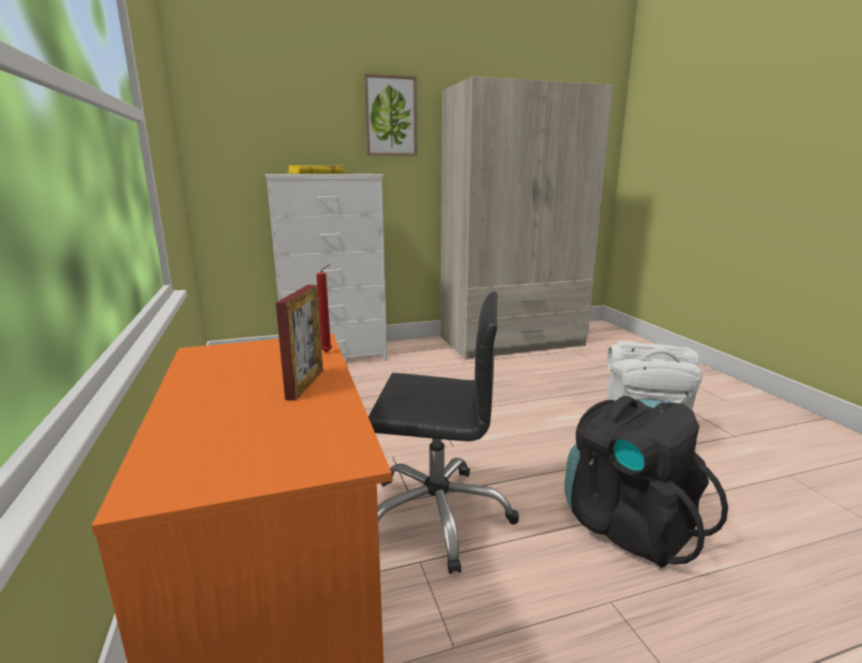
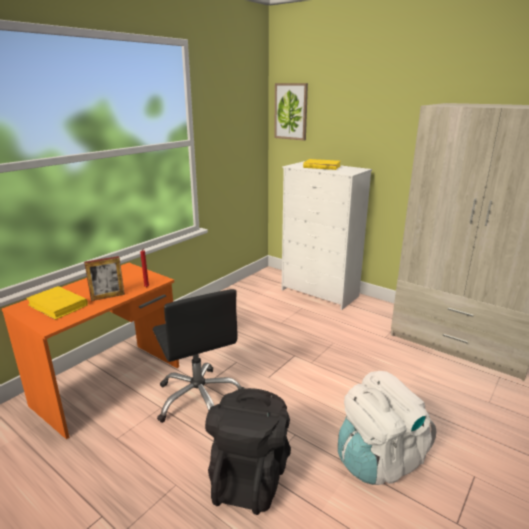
camera: 55 degrees right, 5 degrees up
picture [364,73,417,156] -> picture moved to [274,83,308,140]
none -> yellow book [26,286,88,320]

